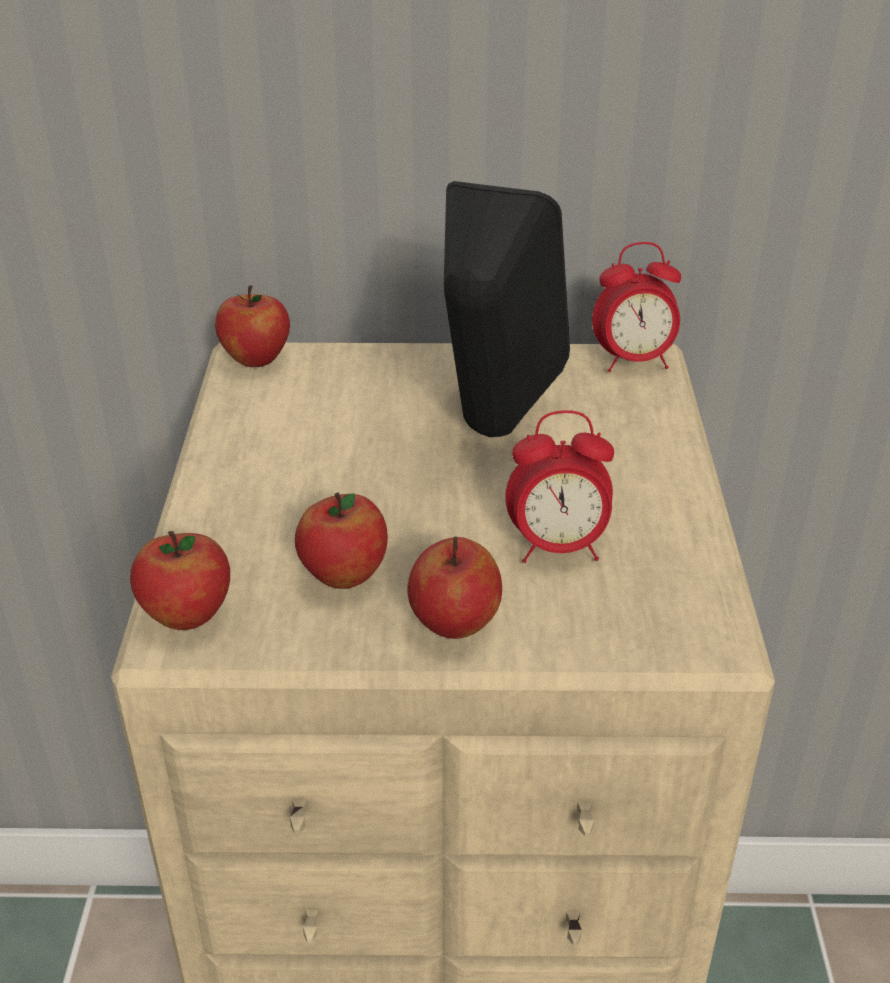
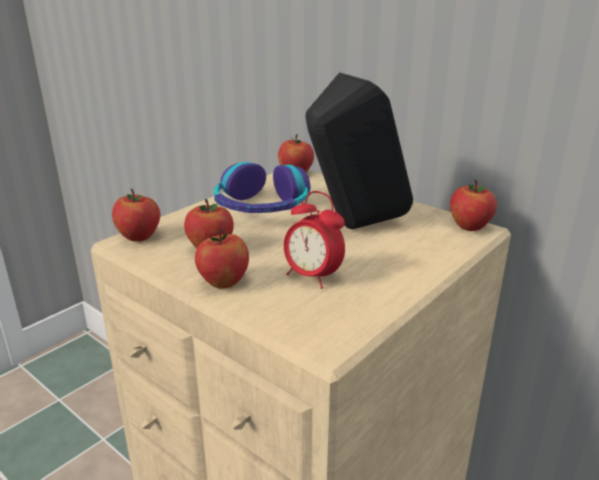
camera: 40 degrees right, 10 degrees down
alarm clock [592,242,681,372] -> apple [450,180,497,231]
none -> headphones [214,162,310,213]

